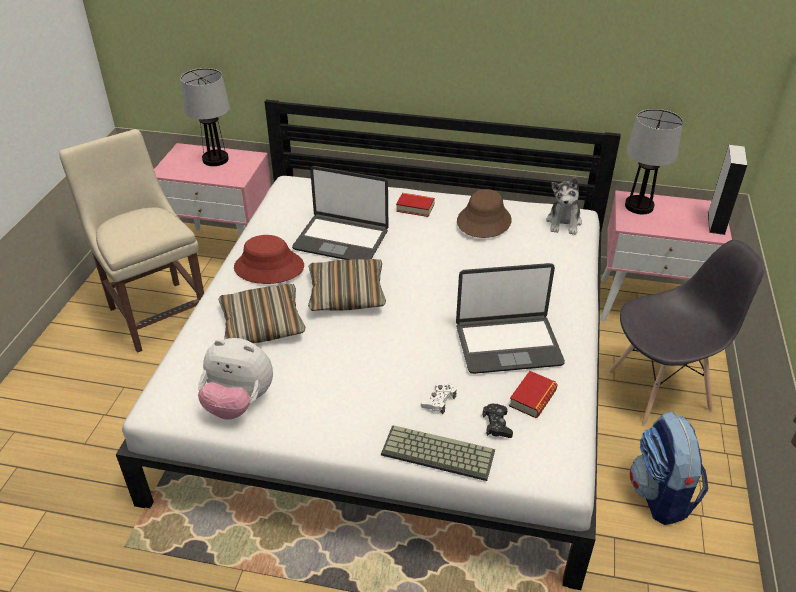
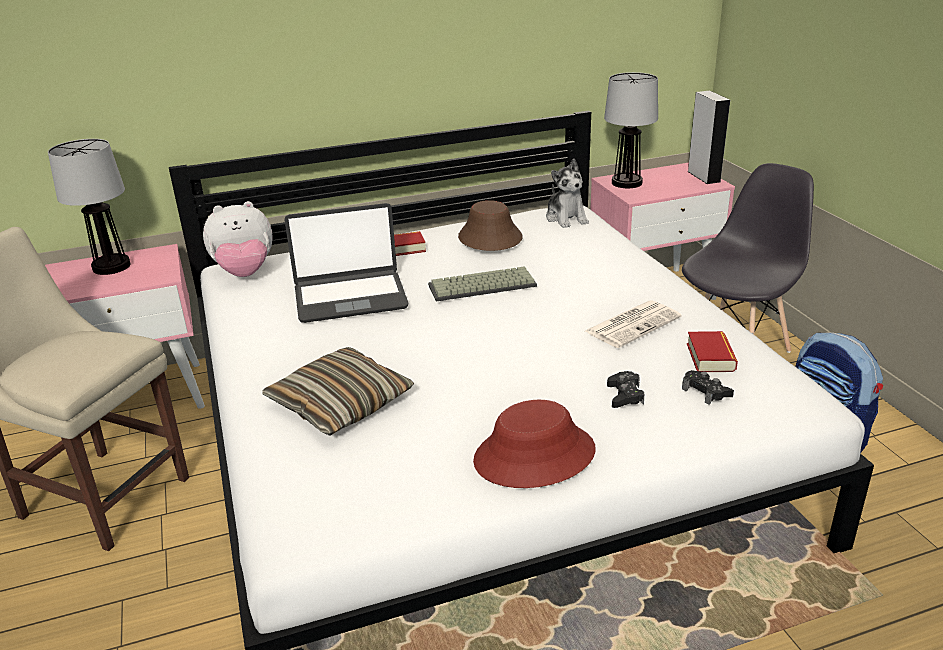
camera: 30 degrees left, 10 degrees down
plush toy [198,338,273,420] -> plush toy moved to [203,201,273,277]
red hat [234,235,304,284] -> red hat moved to [473,400,596,488]
pillow [308,259,386,311] -> none
keyboard [381,425,495,481] -> keyboard moved to [428,266,537,301]
white game controller [421,382,456,414] -> black game controller [607,371,644,408]
laptop [456,263,565,374] -> newspaper [585,300,682,348]

